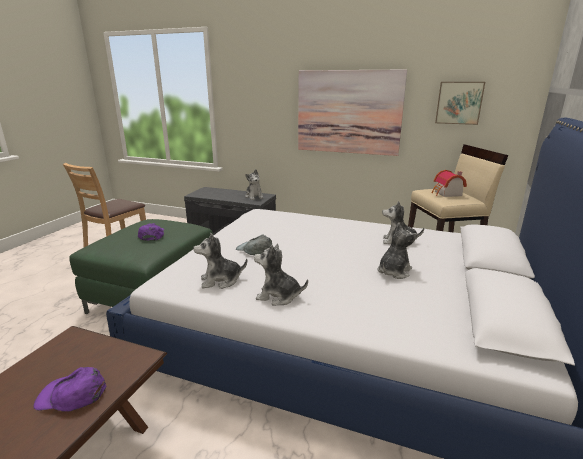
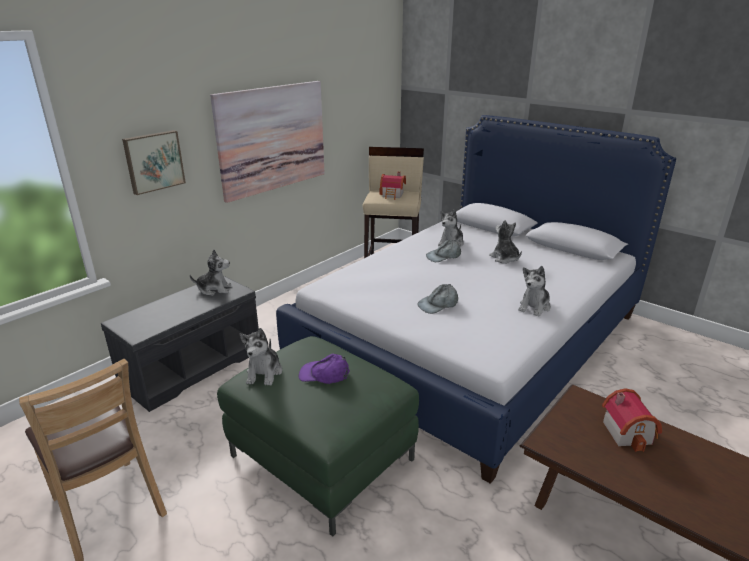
camera: 70 degrees left, 5 degrees up
purple cap [34,367,107,412] -> toy house [602,388,662,452]
plush toy [193,233,247,289] -> plush toy moved to [239,328,282,386]
picture [435,82,485,125] -> picture moved to [122,130,186,195]
none -> grey cap [426,240,461,262]

